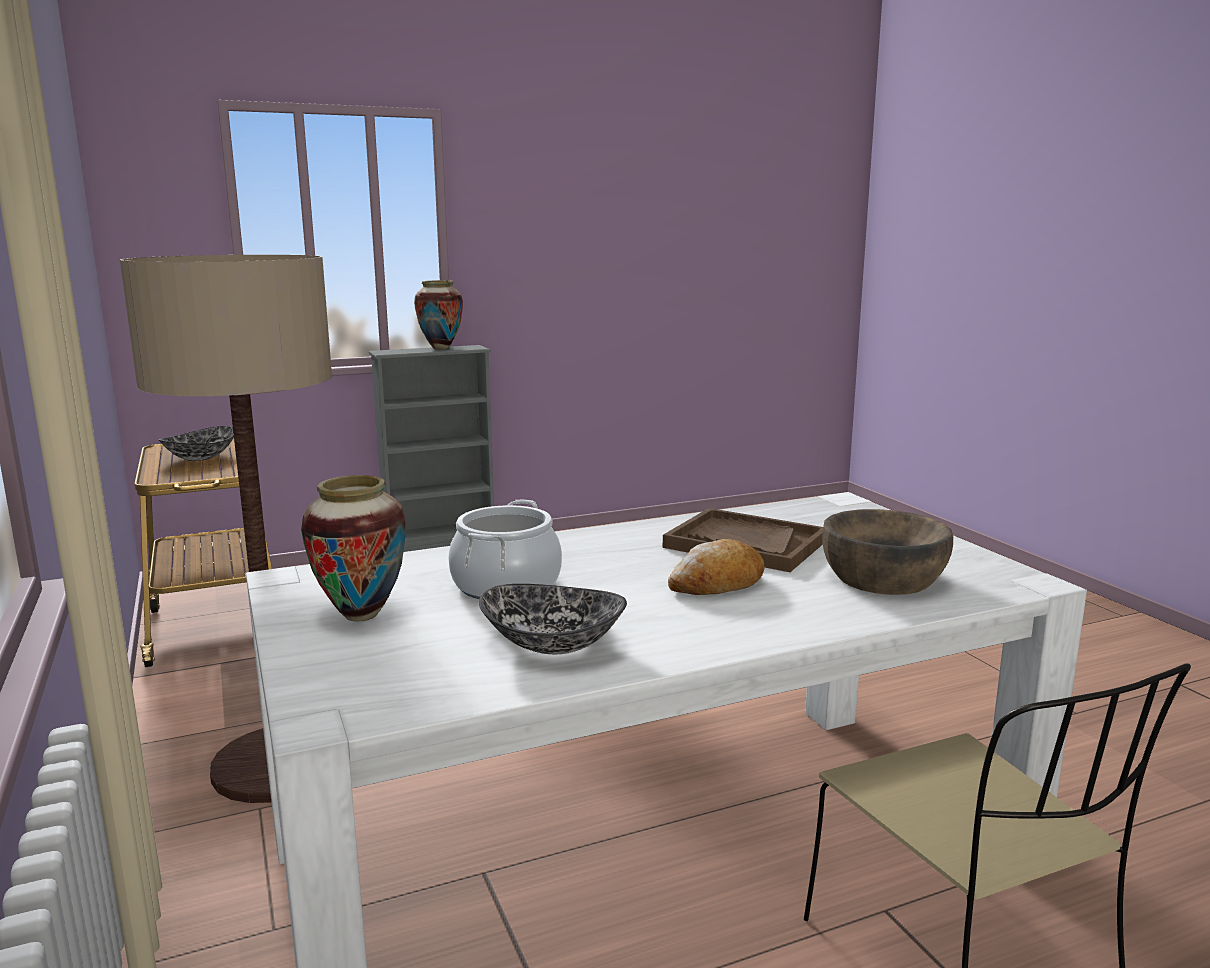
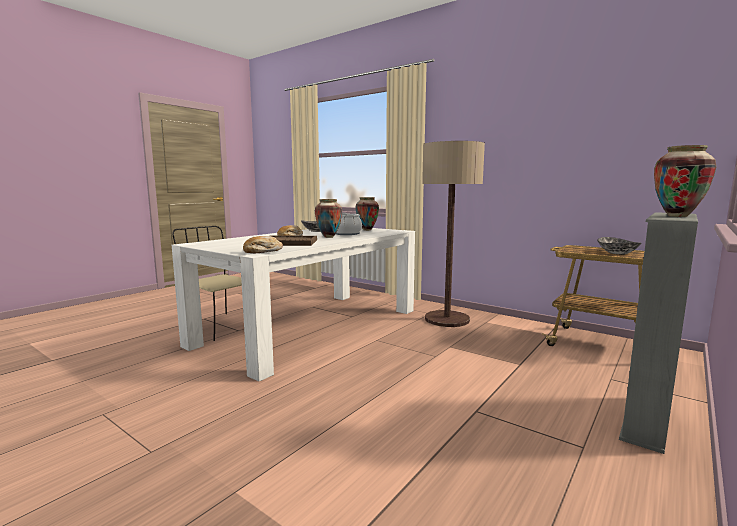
camera: 150 degrees right, 5 degrees down
brown bowl [822,509,953,595] -> none
none -> bread [243,236,283,253]
none -> vase [315,199,342,238]

